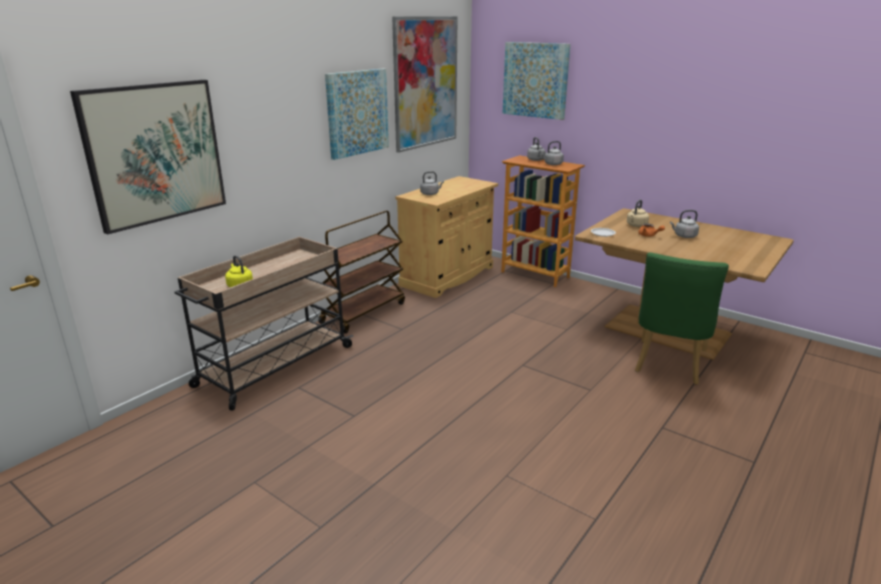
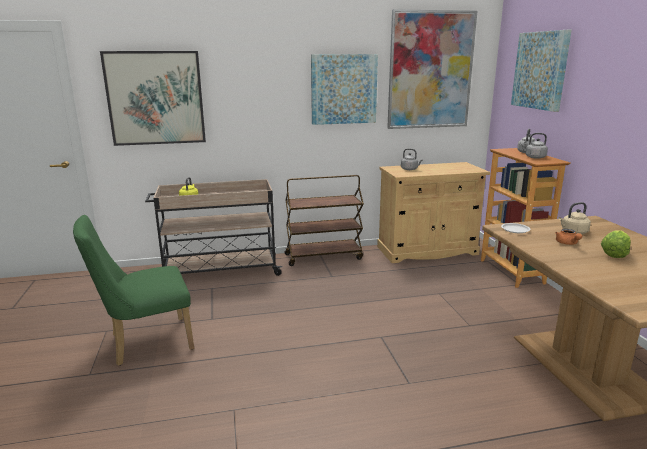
camera: 40 degrees right, 5 degrees down
green chair [635,252,729,385] -> green chair moved to [73,215,194,366]
grey kettle [670,210,699,238] -> lettuce [601,231,631,258]

